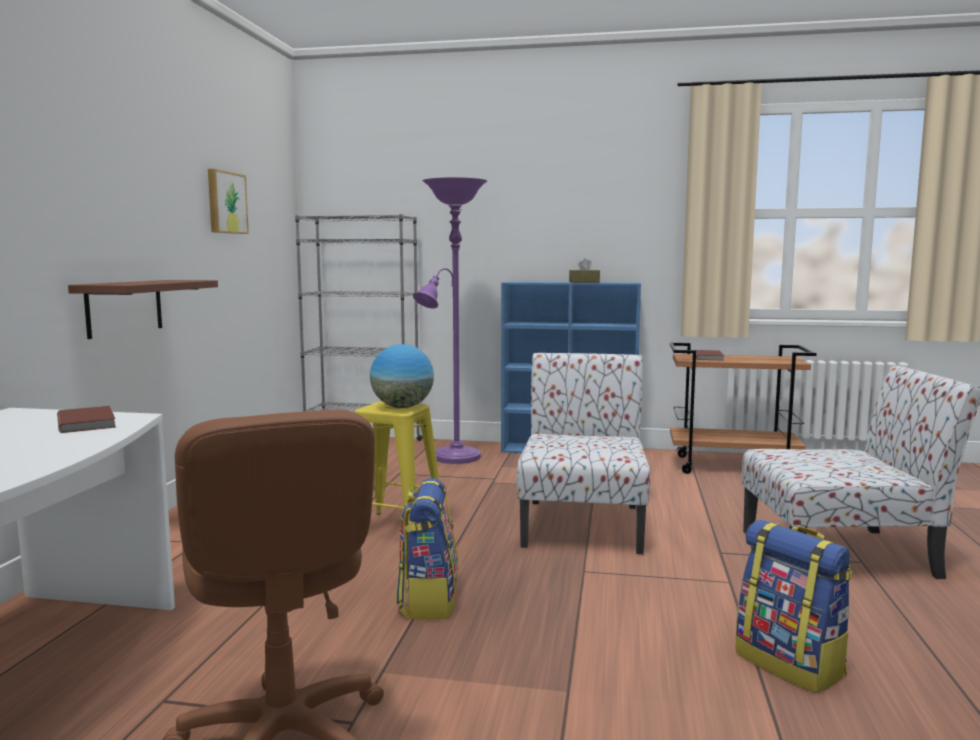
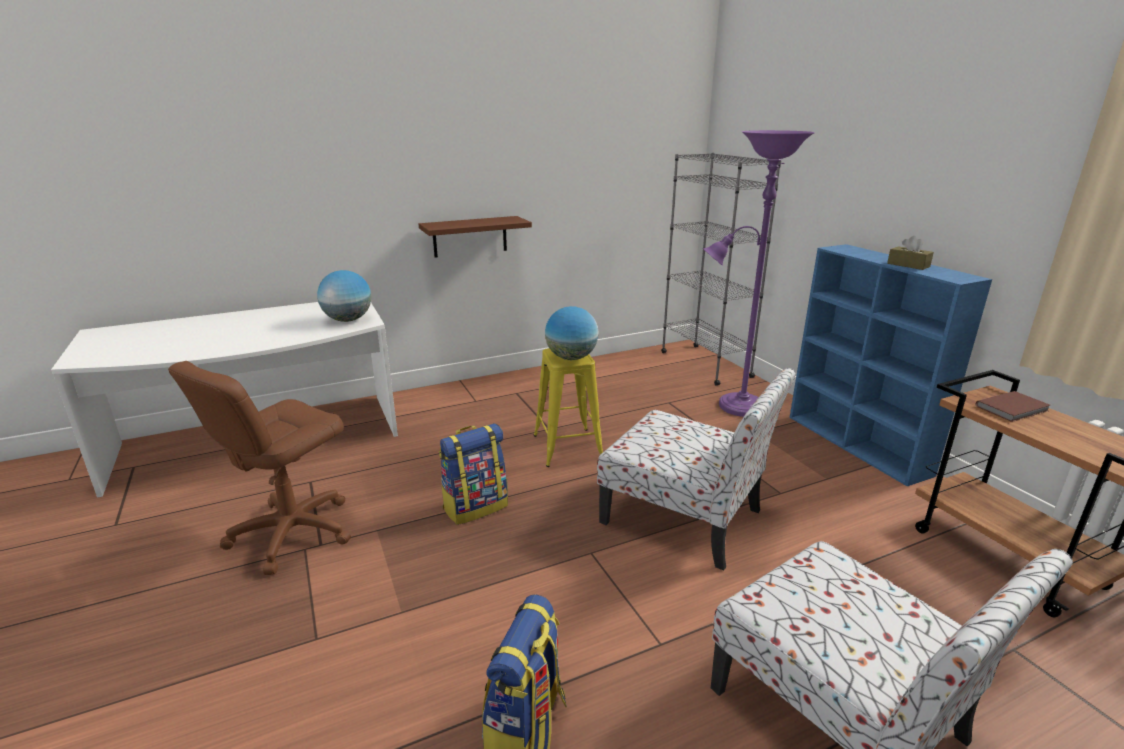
camera: 55 degrees right, 15 degrees up
brown book [57,406,116,433] -> globe [317,270,371,322]
picture [208,169,249,234] -> none
chair [516,353,650,554] -> chair turned 60 degrees clockwise [597,368,796,570]

